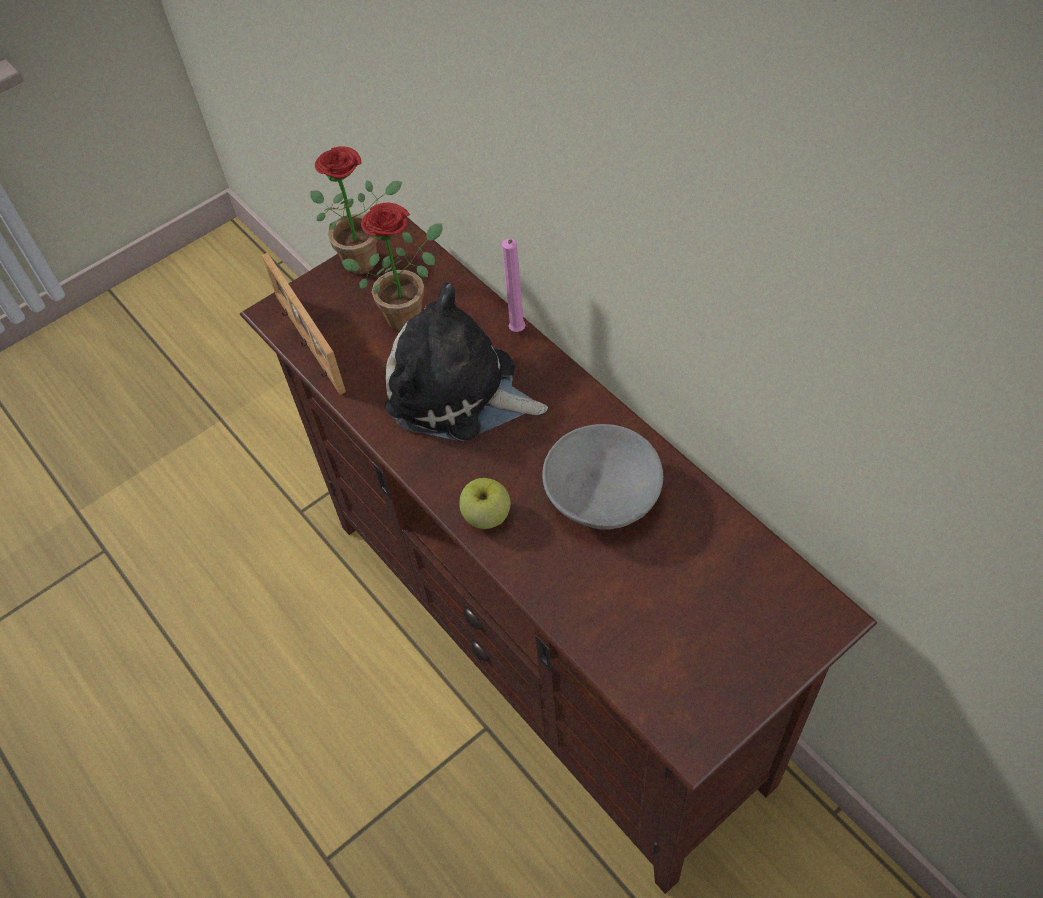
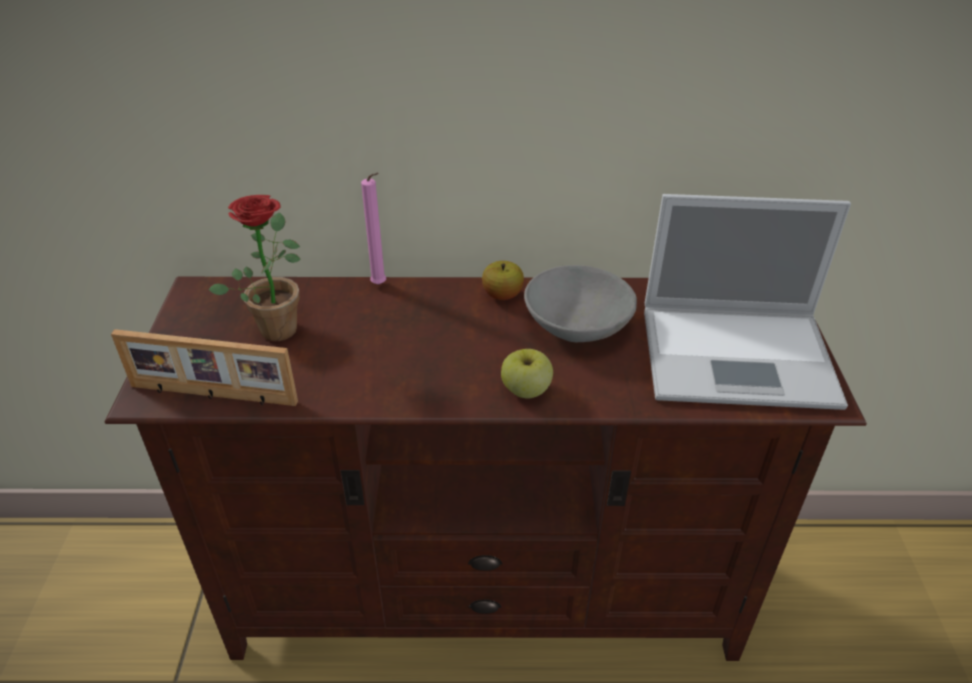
camera: 55 degrees left, 15 degrees down
potted plant [310,146,402,274] -> none
plush toy [385,283,548,441] -> none
none -> apple [482,261,524,300]
none -> laptop [644,194,851,410]

